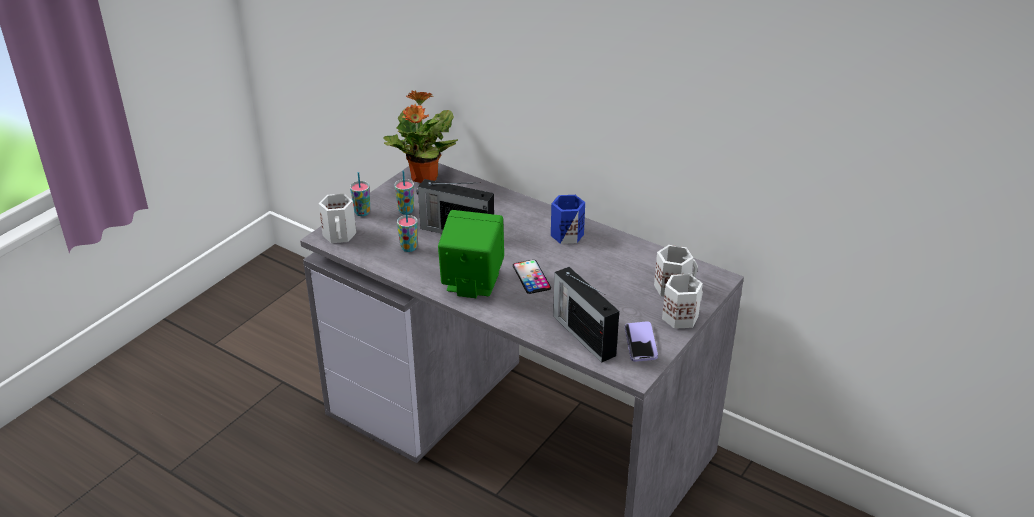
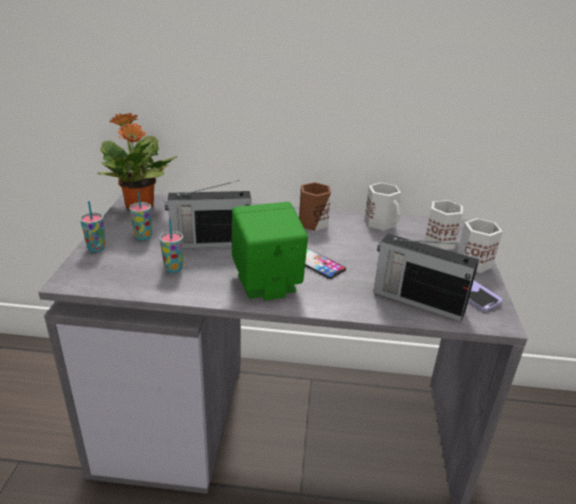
camera: 30 degrees left, 5 degrees down
white mug [318,194,356,243] -> white mug moved to [365,182,401,230]
blue mug [551,195,585,244] -> brown mug [299,182,331,231]

